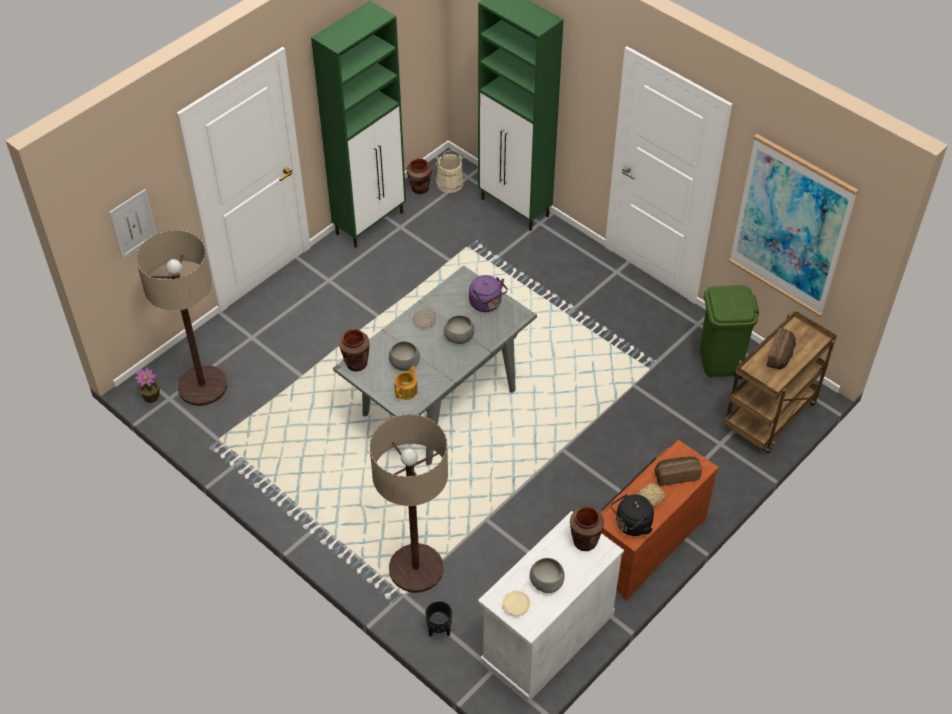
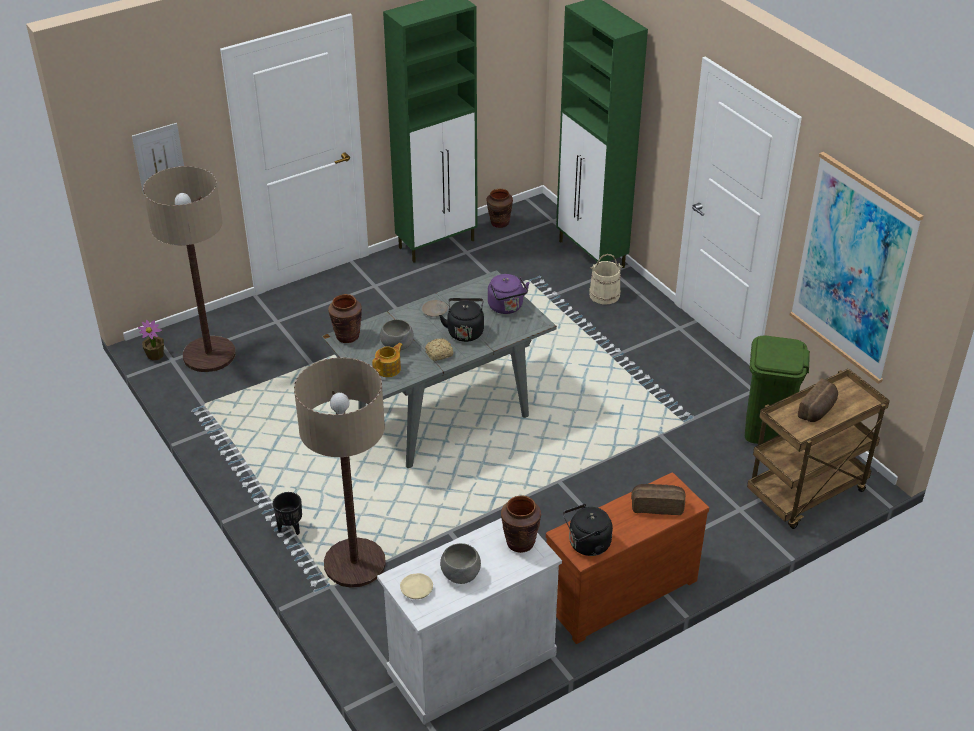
camera: 15 degrees right, 10 degrees down
black planter [425,601,452,637] -> black planter moved to [273,492,302,535]
beige bucket [436,150,464,193] -> beige bucket moved to [589,254,623,305]
grey bowl [444,315,474,344] -> black kettle [439,298,484,342]
bread [638,483,666,508] -> bread moved to [425,339,453,361]

